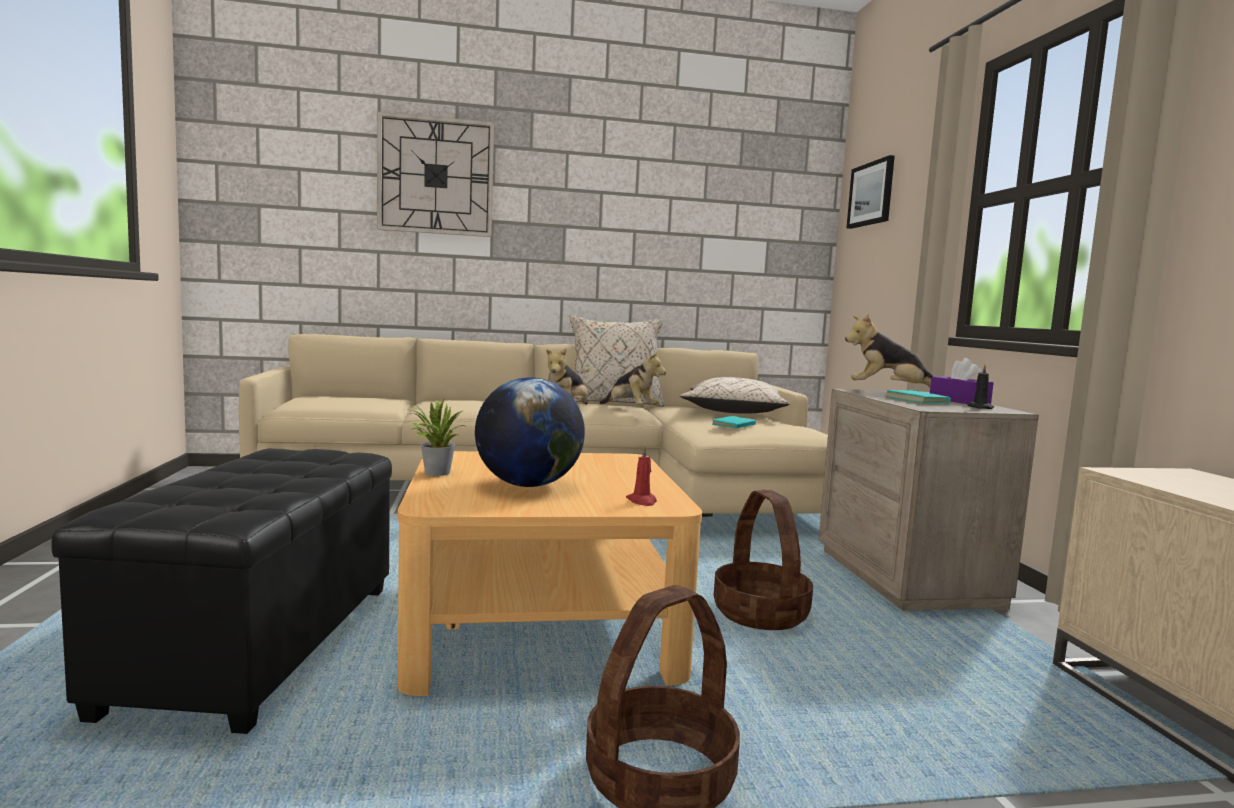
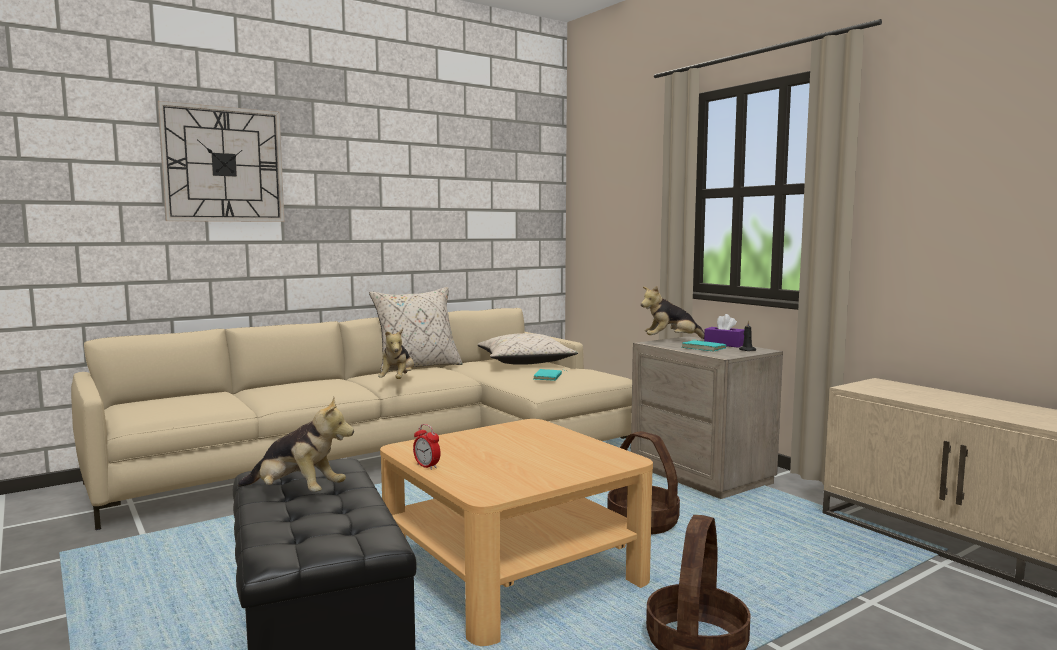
camera: 25 degrees left, 0 degrees up
potted plant [405,399,465,476] -> alarm clock [413,424,441,470]
globe [475,377,585,487] -> none
plush toy [599,351,666,404] -> plush toy moved to [238,397,354,492]
red candle [626,446,657,506] -> none
picture [847,155,895,229] -> none

